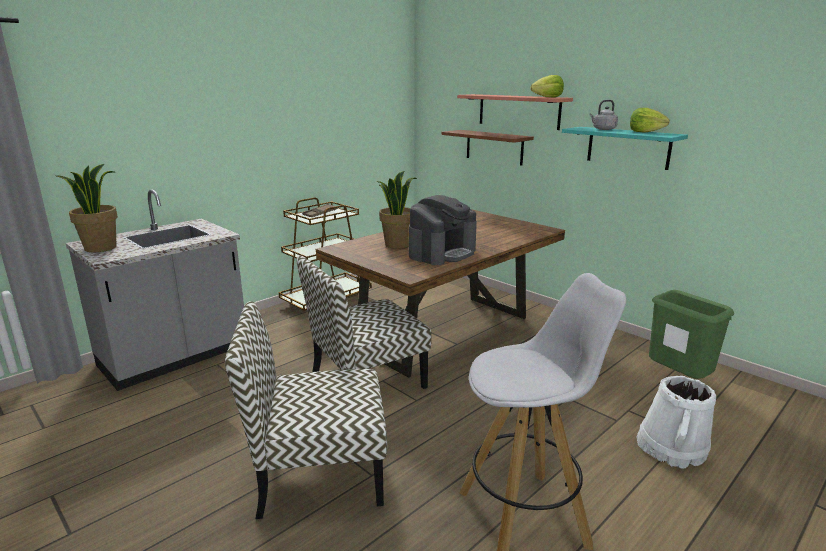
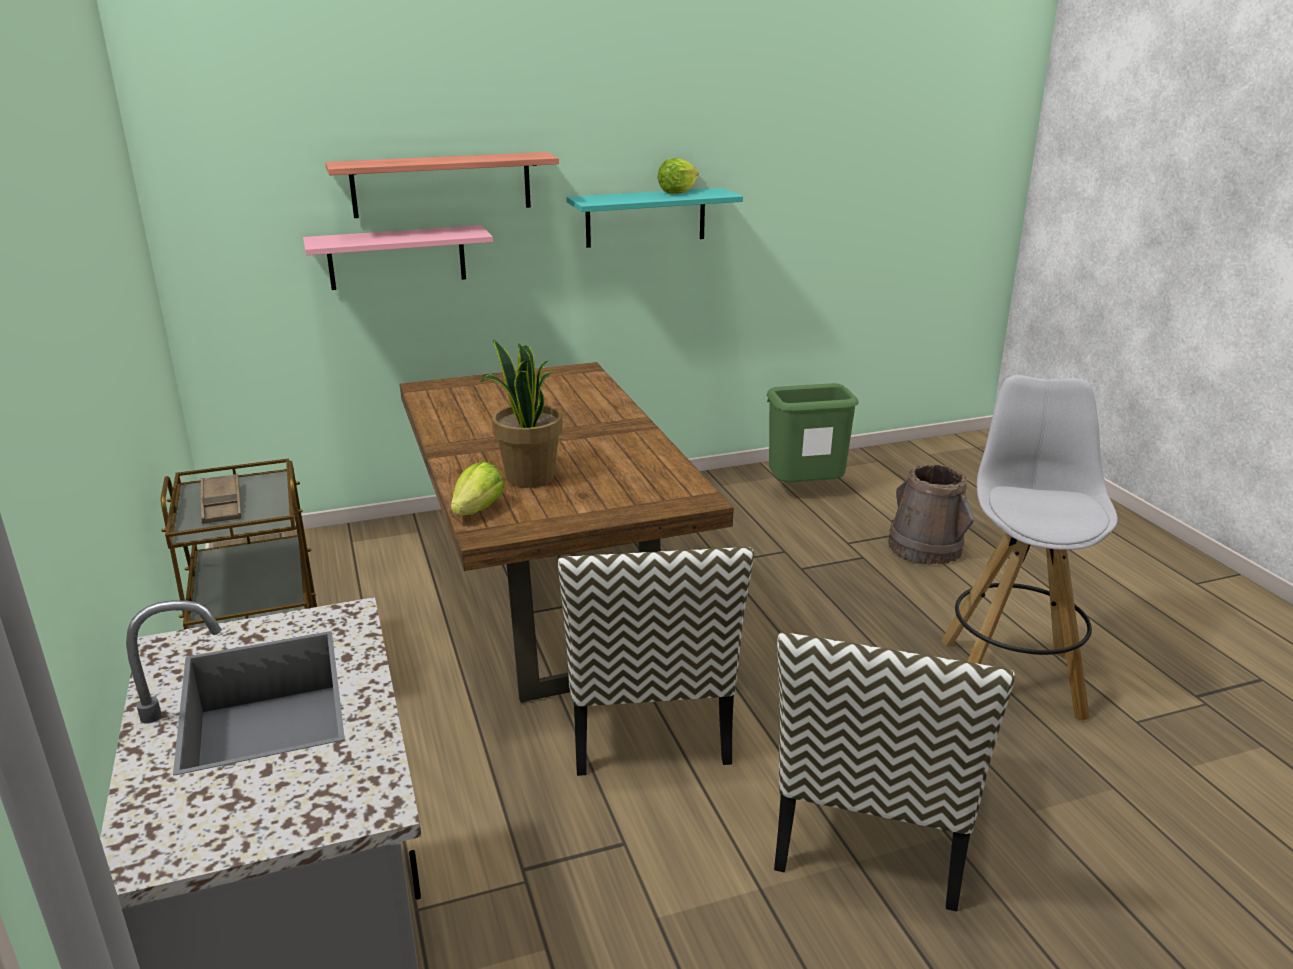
camera: 65 degrees left, 5 degrees up
potted plant [55,164,118,252] -> none
coffee machine [409,195,477,265] -> none
brown shelf [441,130,534,165] -> pink shelf [303,225,493,290]
lettuce [530,75,564,97] -> lettuce moved to [451,461,505,515]
grey kettle [589,100,618,130] -> none
white bucket [637,376,716,469] -> brown bucket [888,464,974,565]

